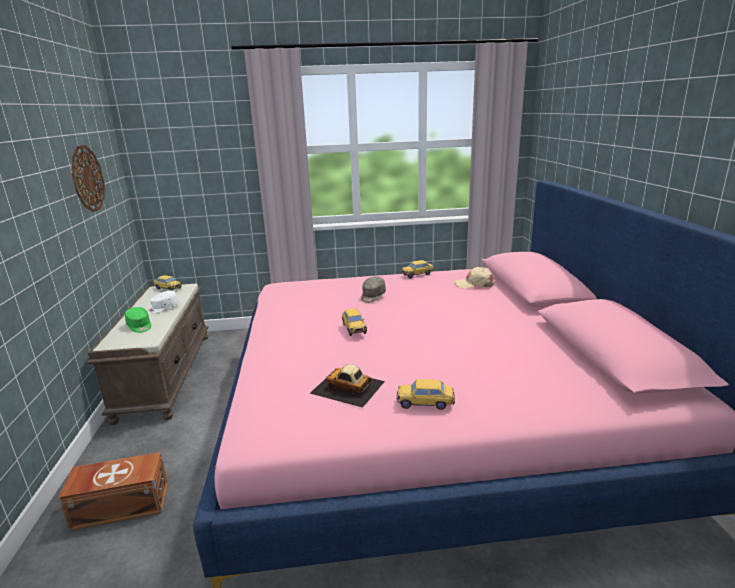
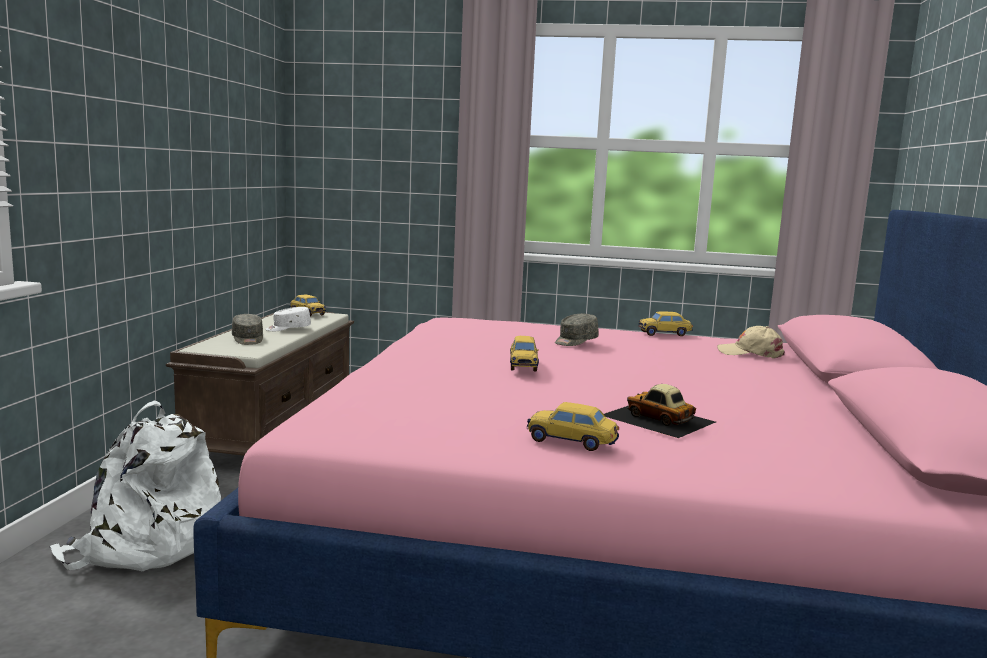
camera: 15 degrees right, 10 degrees down
brown storage box [58,452,168,531] -> white backpack [50,400,221,571]
wall clock [72,145,105,212] -> none
green cap [125,307,151,333] -> grey cap [232,314,263,345]
toy car [310,364,385,408] -> toy car moved to [604,384,716,438]

